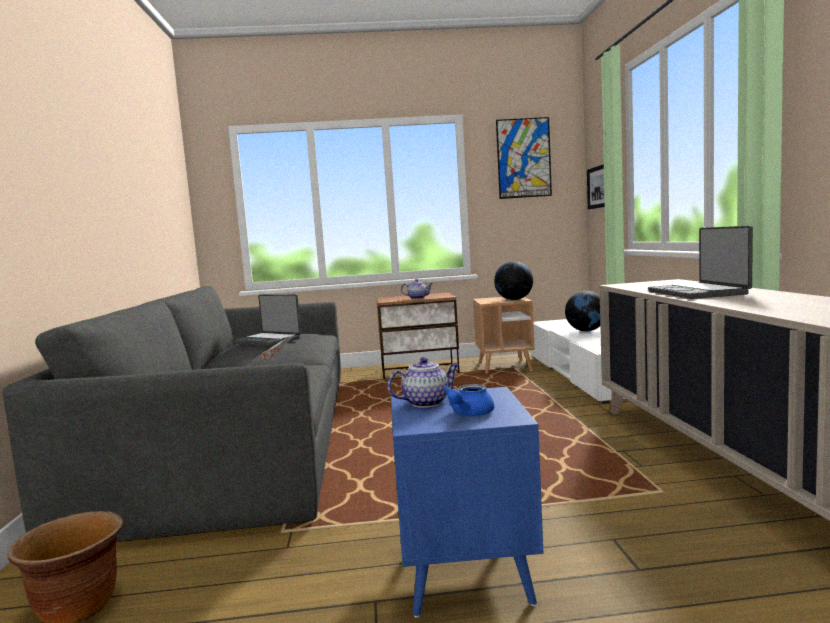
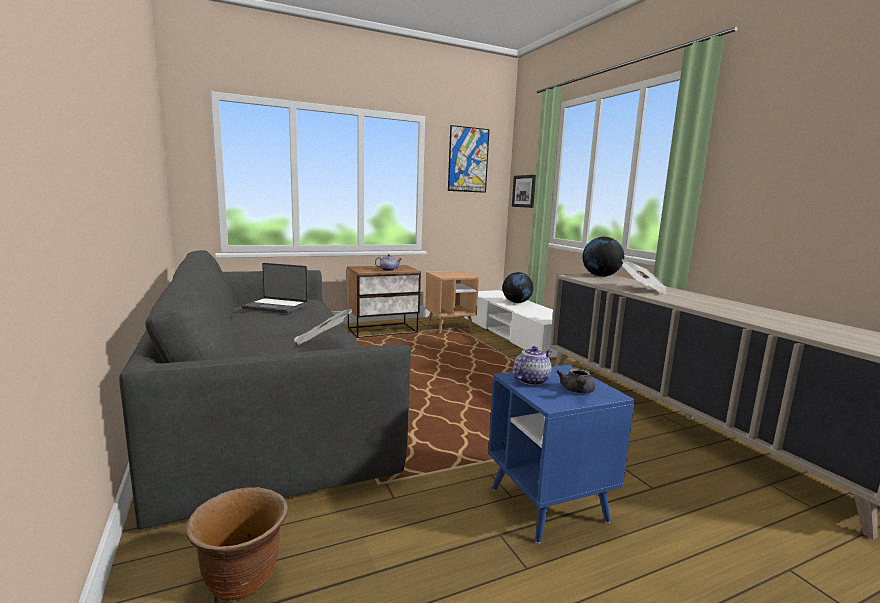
camera: 20 degrees left, 5 degrees up
blue teapot [443,384,494,416] -> grey teapot [557,368,595,394]
globe [494,261,533,300] -> globe moved to [583,237,624,277]
laptop [648,226,753,299] -> newspaper [621,259,667,294]

